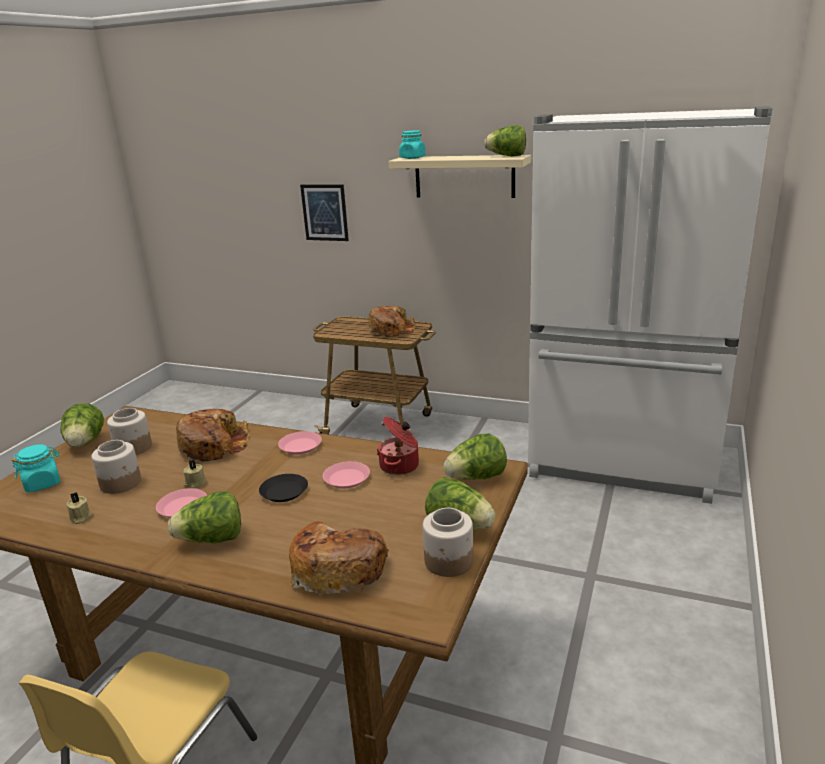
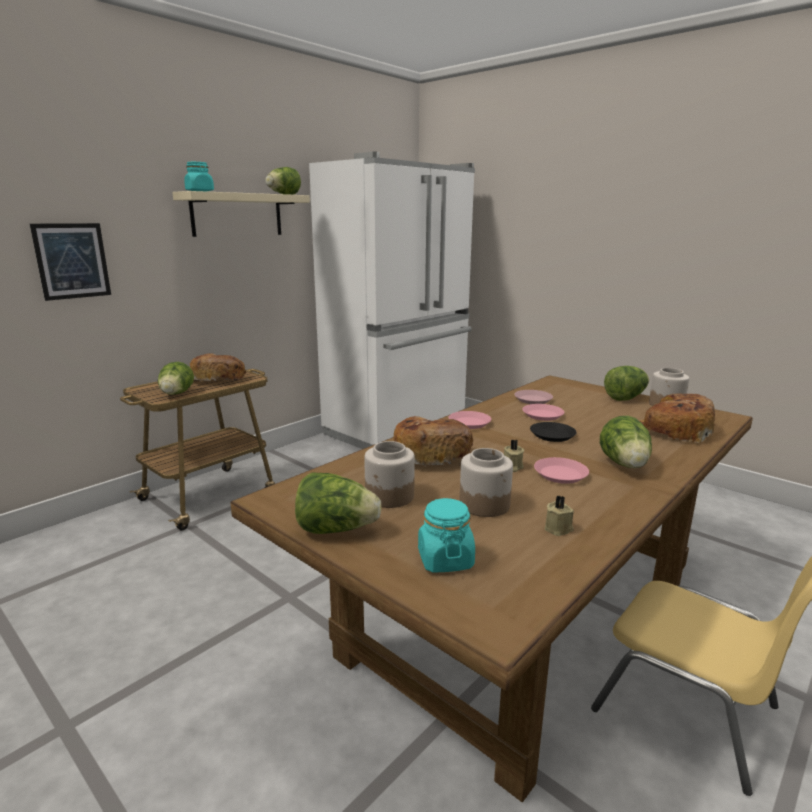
camera: 70 degrees left, 5 degrees down
cooking pot [377,417,419,475] -> pink plate [514,390,553,404]
lettuce [443,433,507,480] -> lettuce moved to [158,362,194,395]

